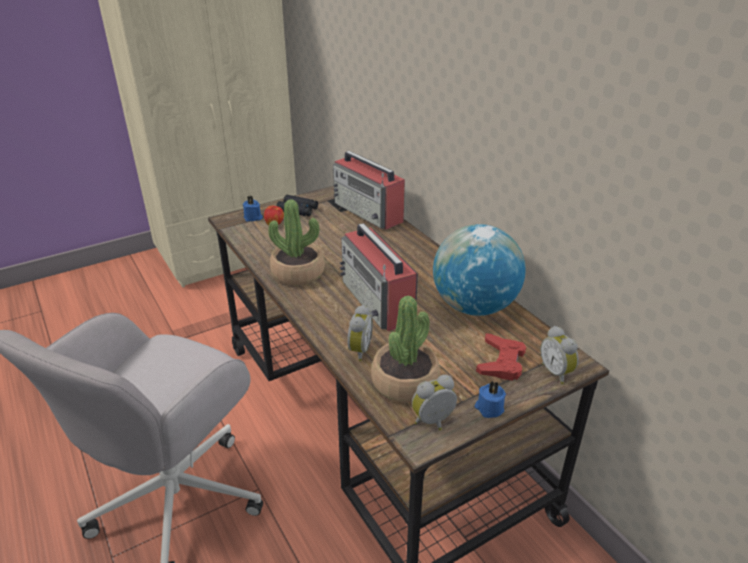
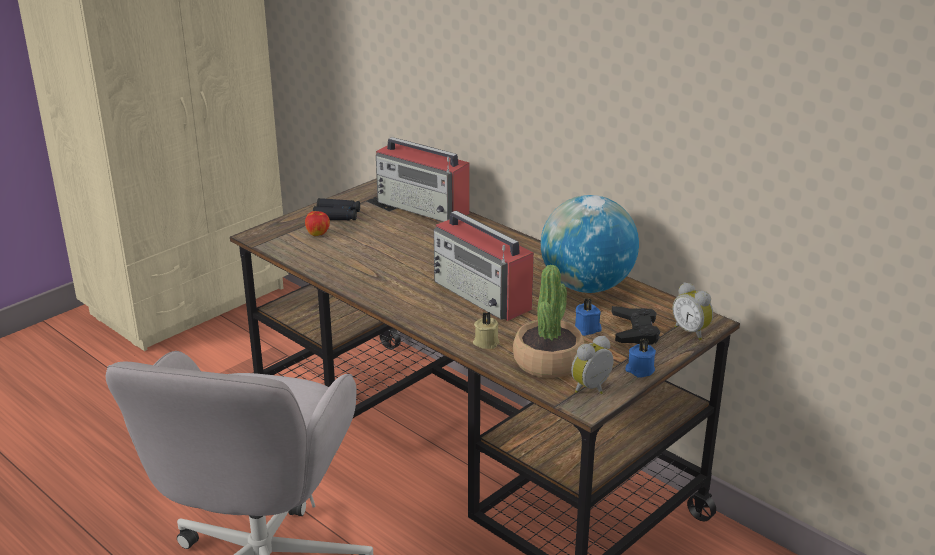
camera: 15 degrees left, 5 degrees down
blue candle [243,196,263,222] -> blue candle moved to [575,298,602,336]
potted plant [268,199,325,285] -> none
alarm clock [348,305,373,361] -> beige candle [473,311,500,349]
red game controller [476,333,526,381] -> black game controller [612,306,660,344]

